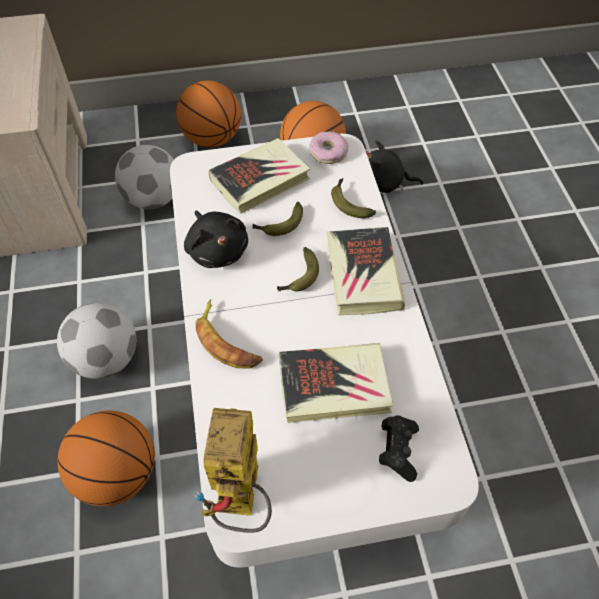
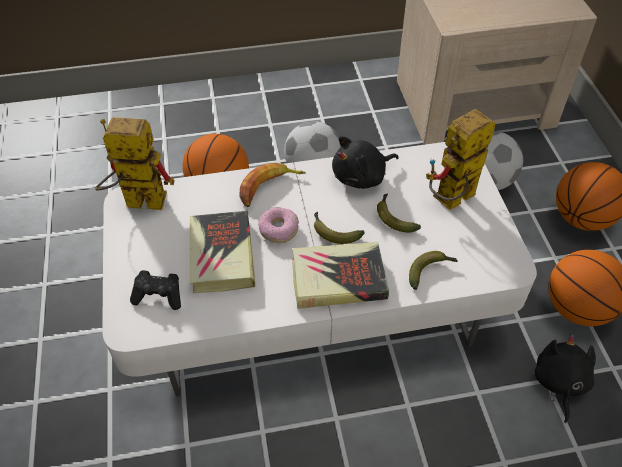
camera: 90 degrees right, 5 degrees down
book [209,138,310,214] -> toy robot [426,109,496,210]
donut [309,131,349,164] -> donut moved to [258,207,299,243]

